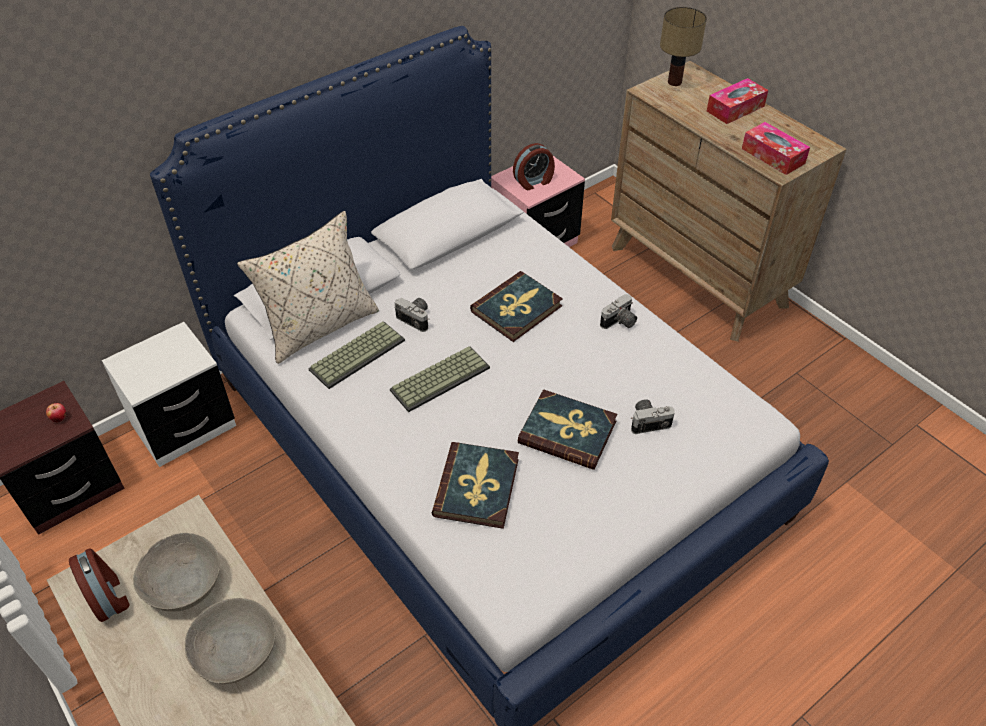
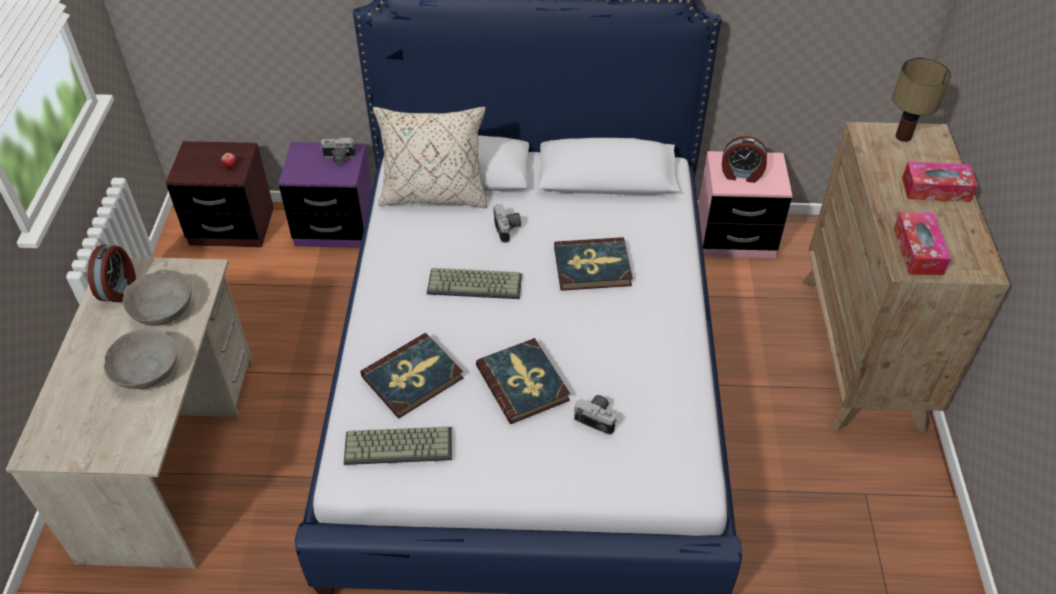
camera: 40 degrees right, 0 degrees up
white nightstand [102,322,236,467] -> purple nightstand [278,142,372,248]
keyboard [308,321,405,389] -> keyboard moved to [344,426,452,465]
camera [600,294,637,329] -> camera moved to [320,137,356,165]

